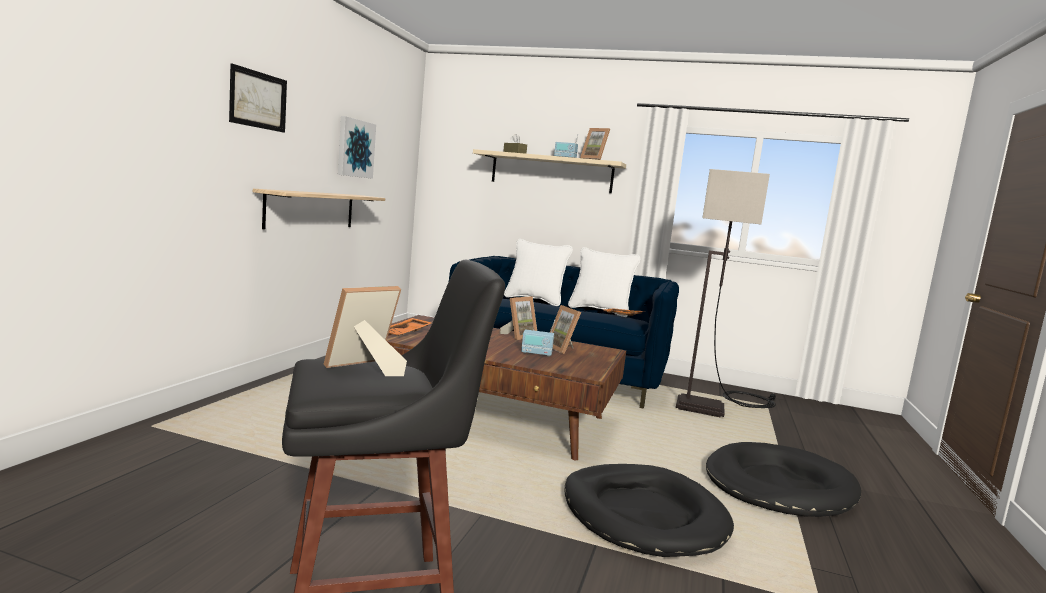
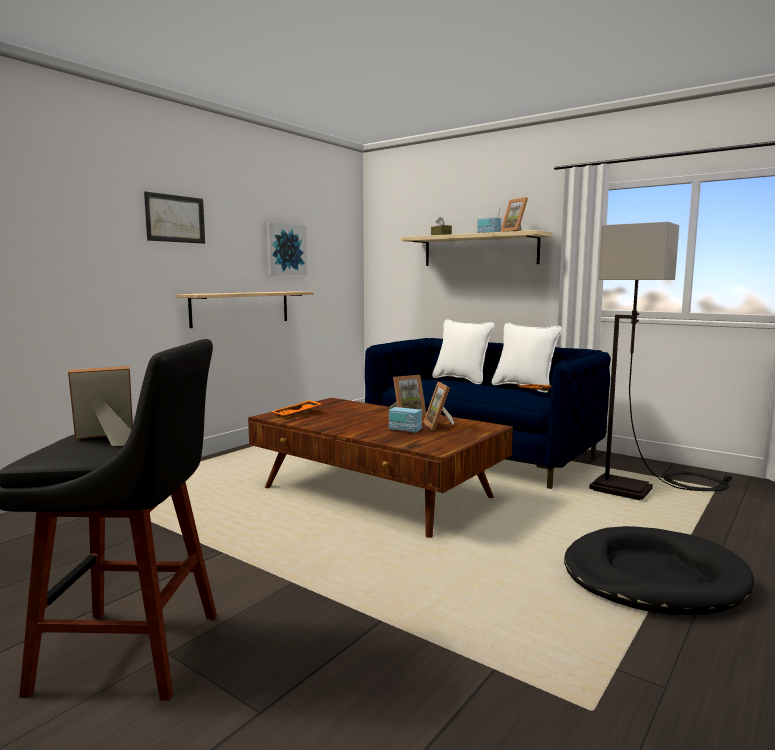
camera: 20 degrees right, 0 degrees up
black dog bed [565,464,734,557] -> none

